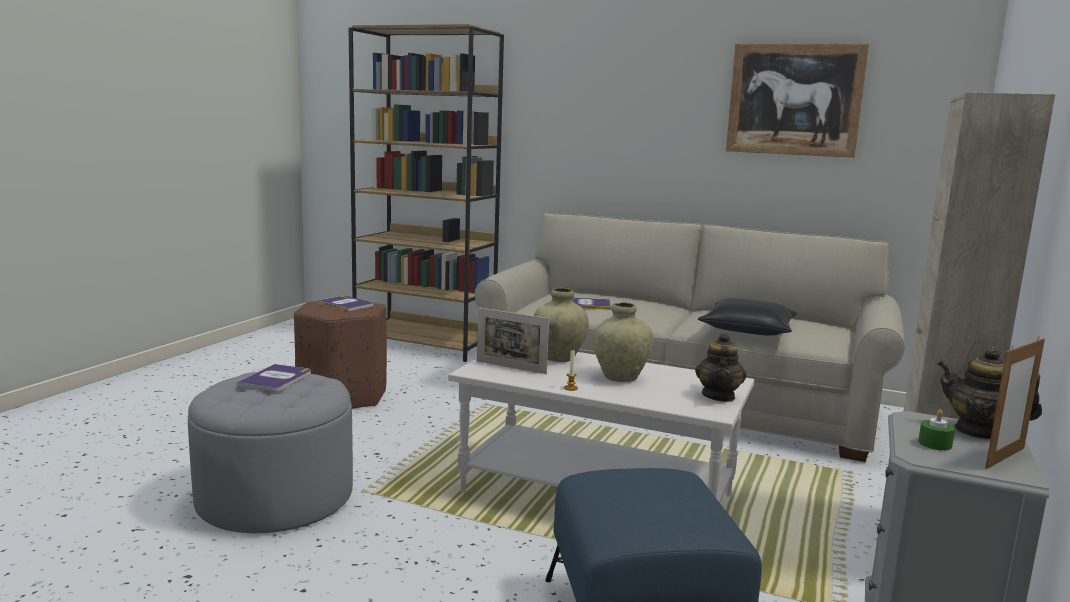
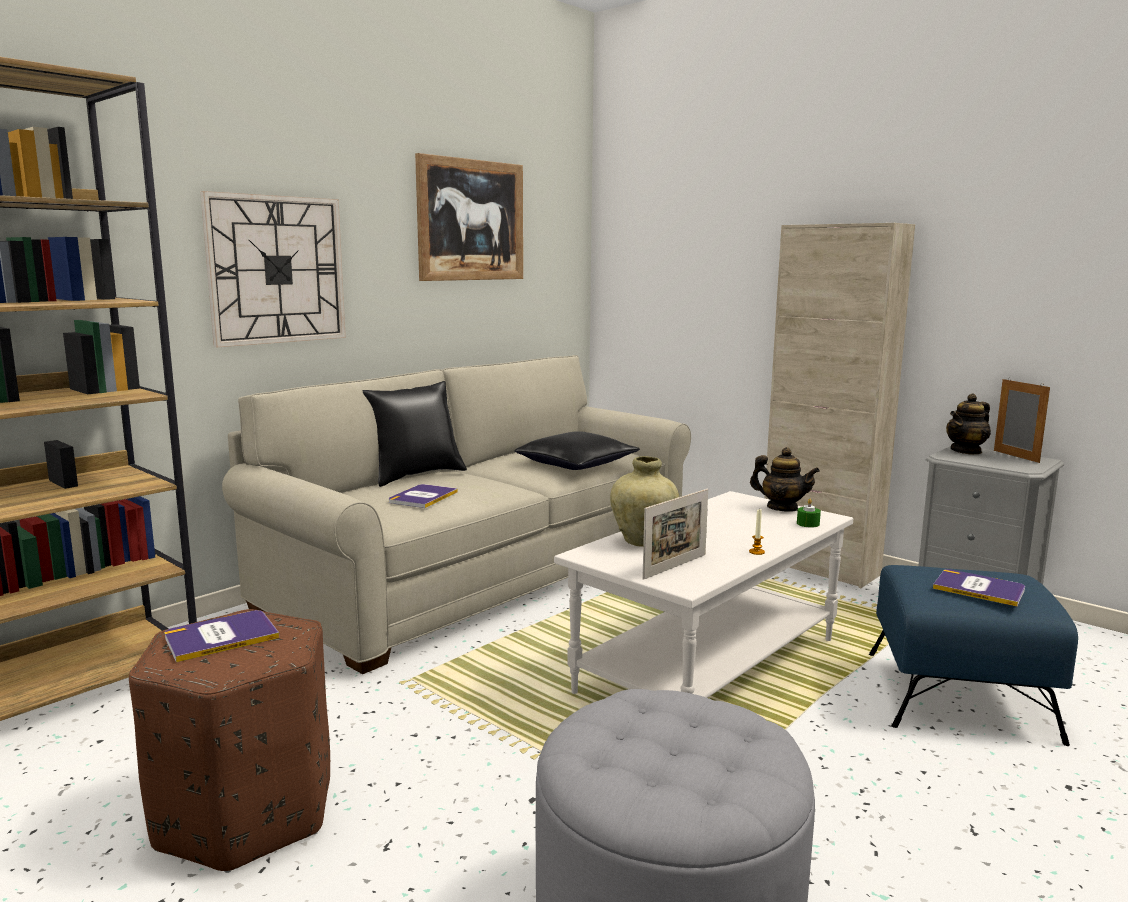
camera: 70 degrees left, 0 degrees up
book [237,364,311,392] -> book moved to [933,569,1025,607]
beige vase [593,302,654,382] -> none
green candle [918,410,955,451] -> green candle moved to [797,498,821,528]
none -> wall clock [200,191,346,347]
none -> black pillow [362,381,467,487]

